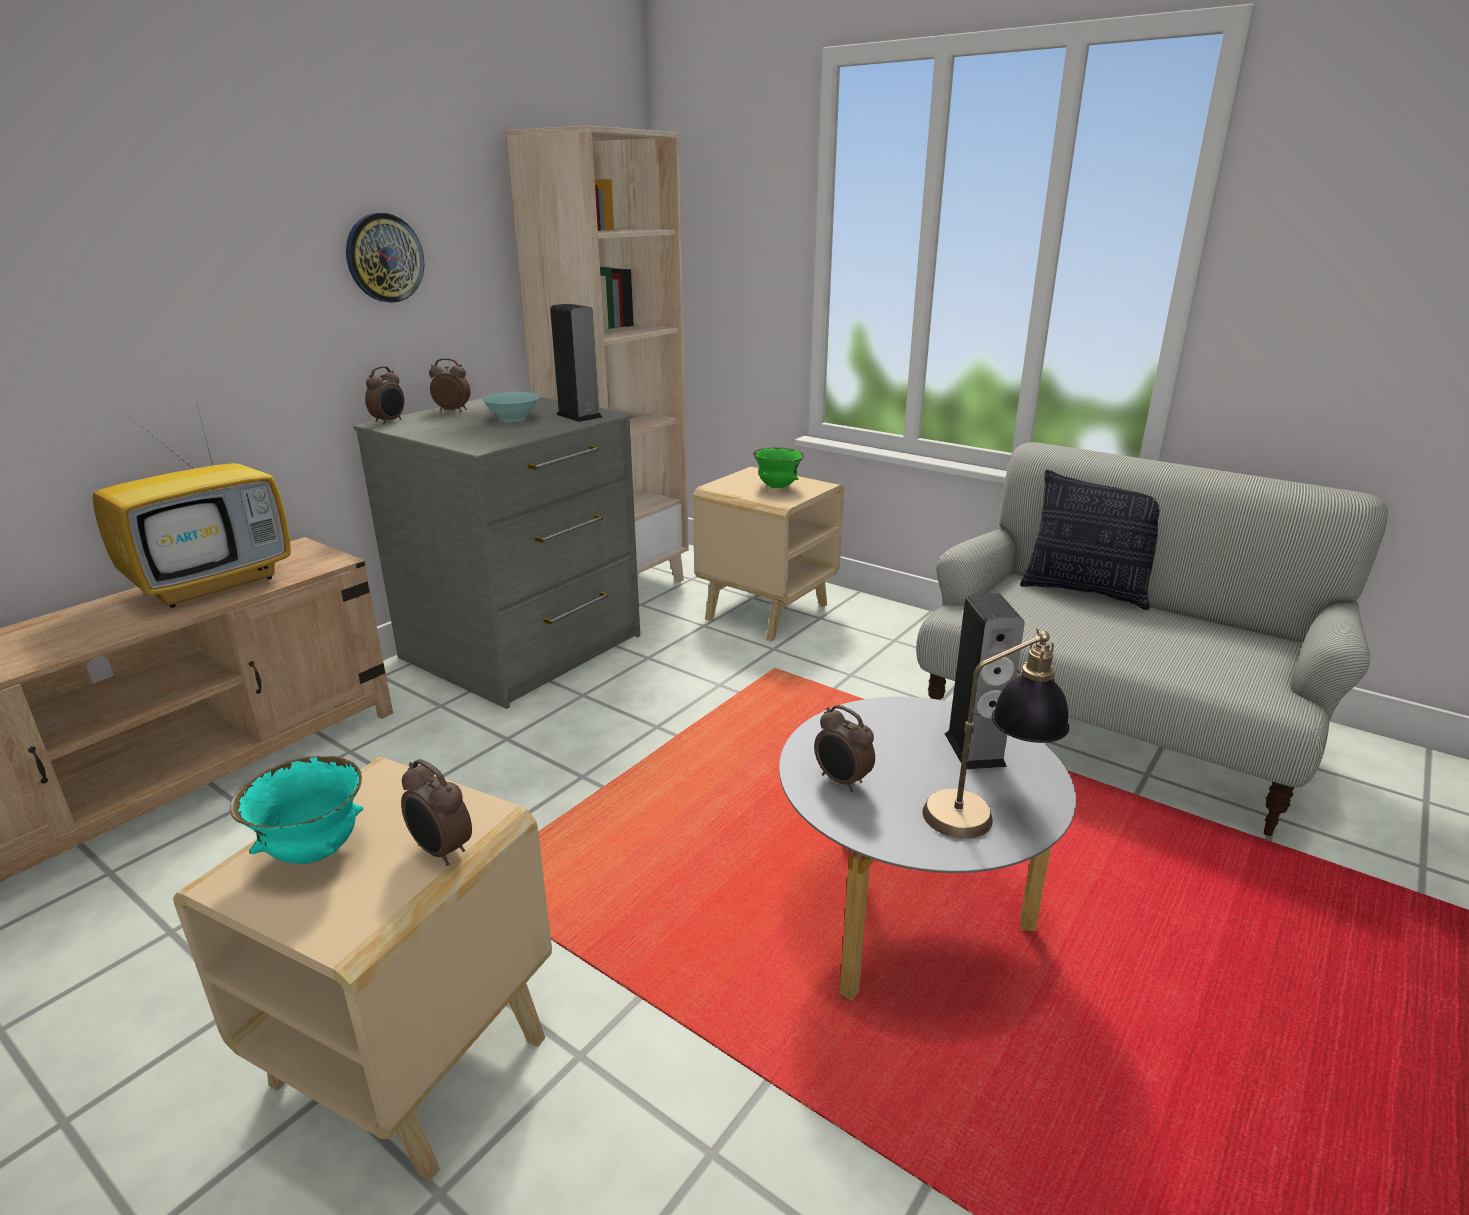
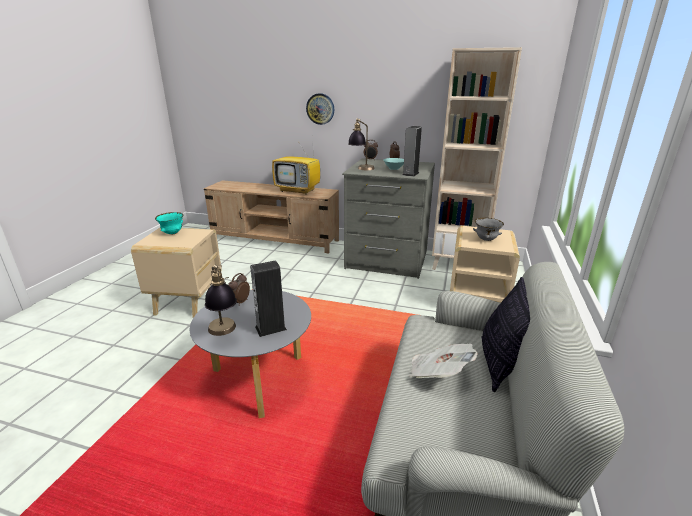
camera: 70 degrees right, 0 degrees up
wall clock [346,213,424,303] -> wall clock moved to [306,93,334,125]
alarm clock [401,759,472,866] -> none
green bowl [753,447,804,489] -> grey bowl [473,218,504,241]
none -> table lamp [348,118,375,170]
none -> newspaper [410,344,477,378]

